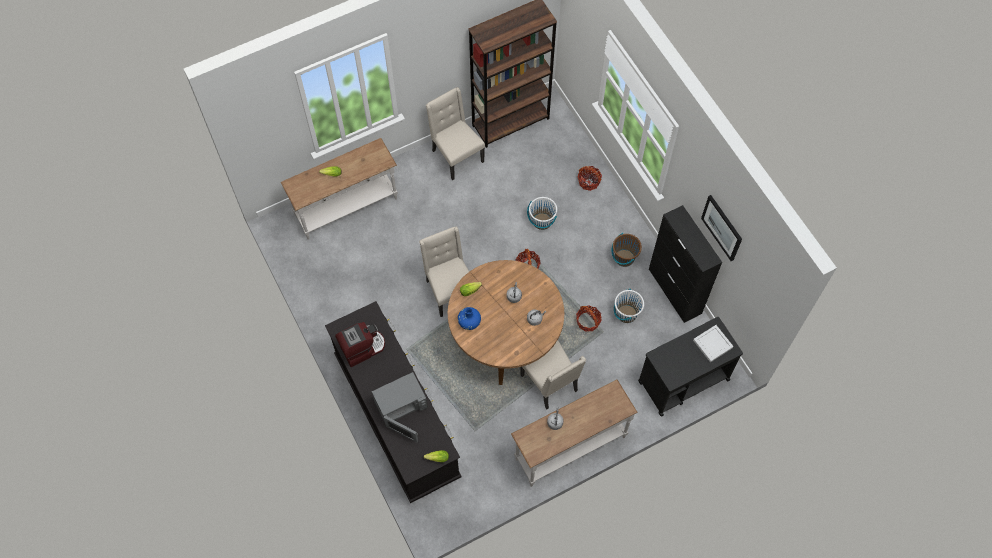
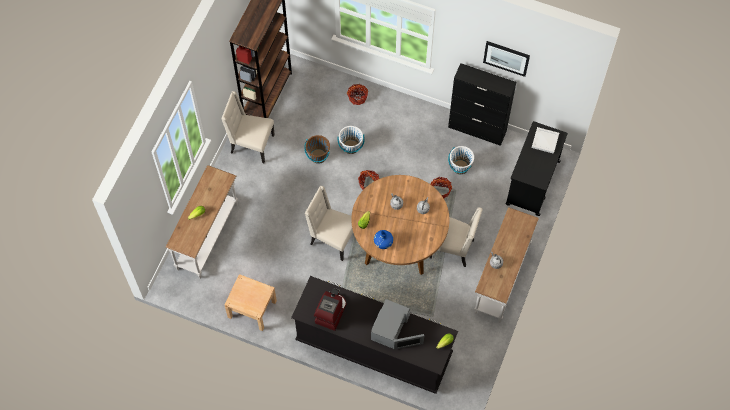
camera: 40 degrees left, 0 degrees up
brown bucket [612,233,642,267] -> brown bucket moved to [304,135,330,164]
none -> beige nightstand [224,274,277,331]

